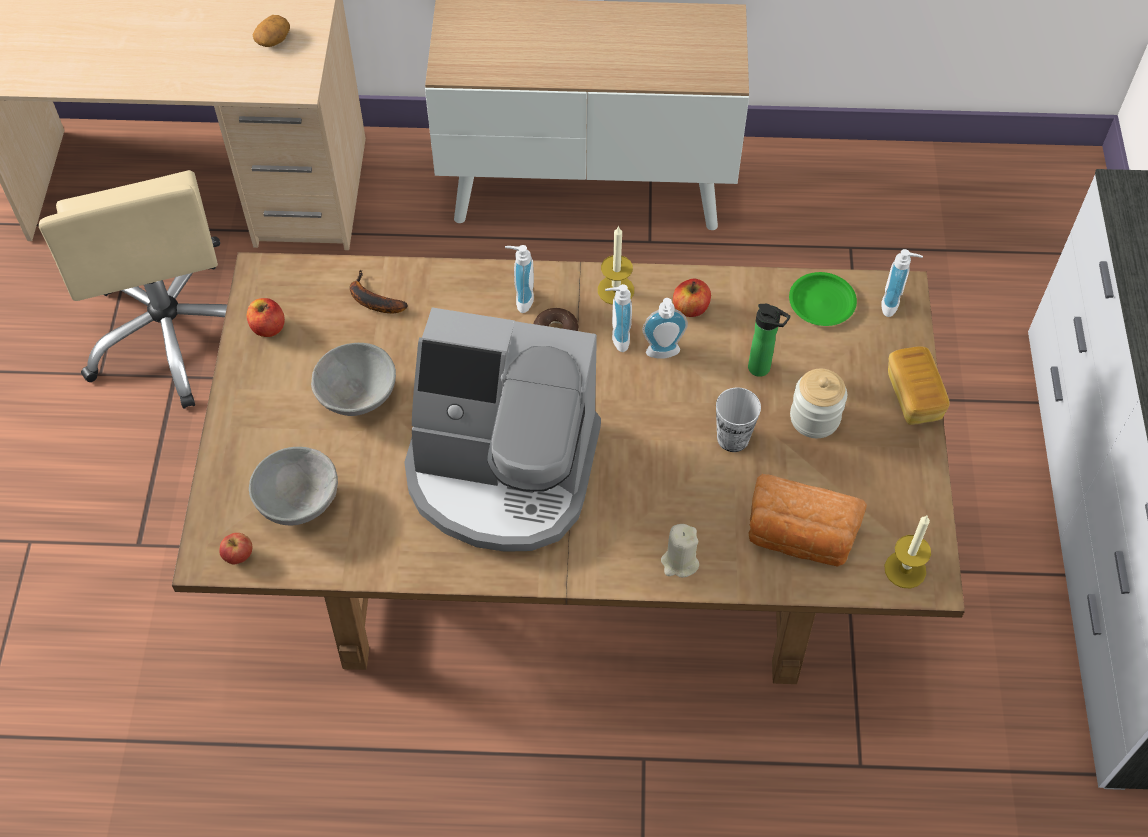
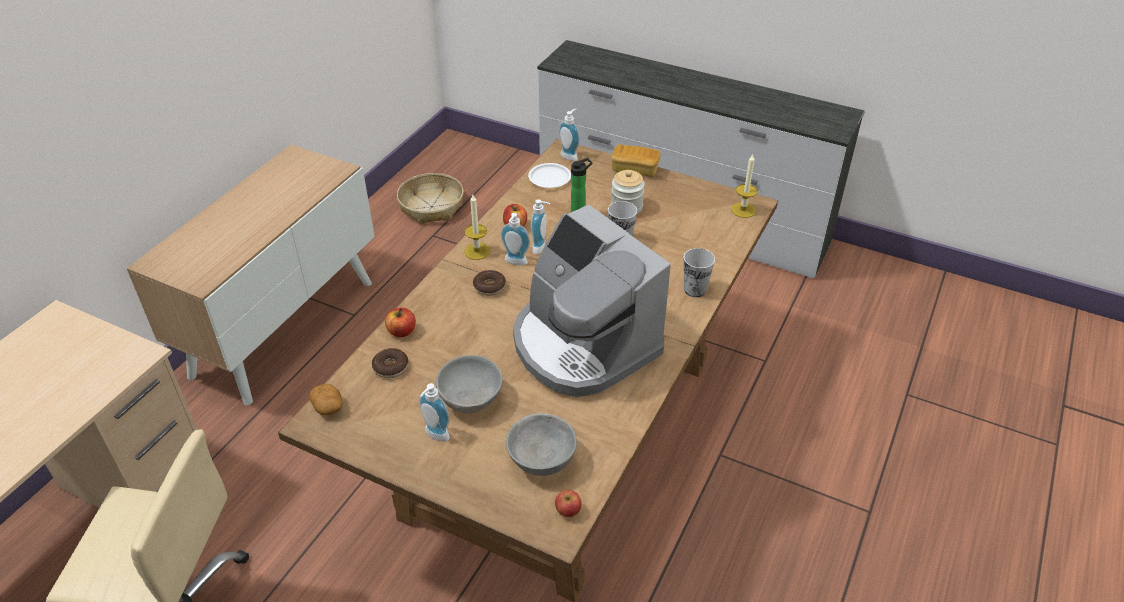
camera: 65 degrees left, 15 degrees down
apple [247,298,285,337] -> apple moved to [385,308,416,337]
potato [253,15,290,47] -> potato moved to [309,384,343,416]
banana [350,270,408,313] -> donut [372,348,408,378]
coffee machine [404,307,601,552] -> coffee machine turned 105 degrees clockwise [513,205,671,397]
soap dispenser [505,245,534,313] -> soap dispenser moved to [419,383,450,442]
beige candle [661,524,699,578] -> cup [684,248,715,297]
bread [748,474,867,567] -> none
green plate [789,272,857,326] -> white plate [528,163,571,188]
none -> basket [397,173,464,224]

